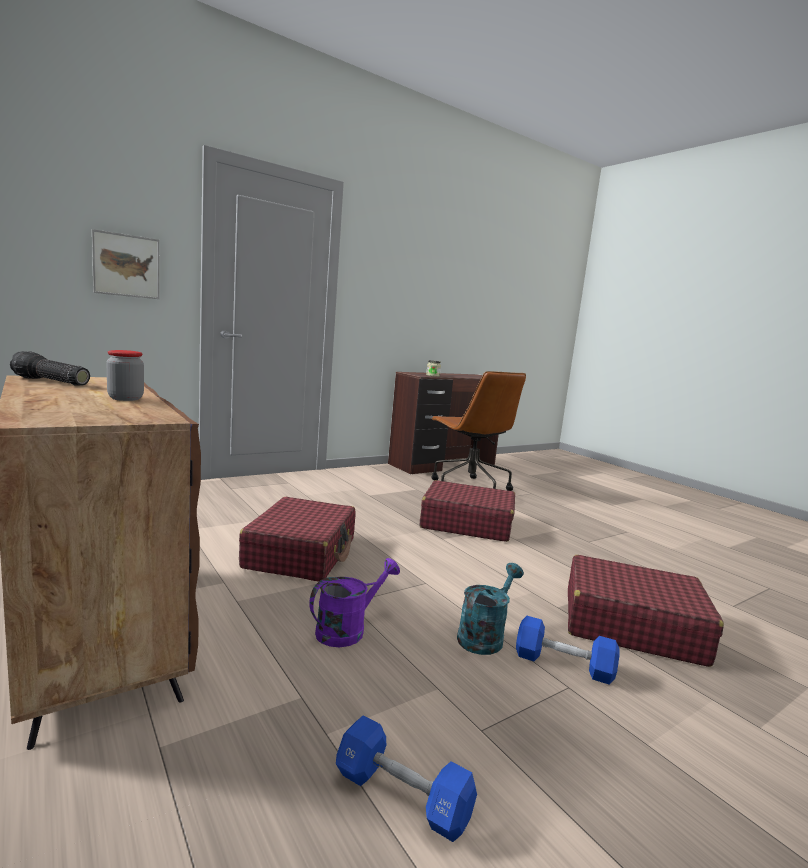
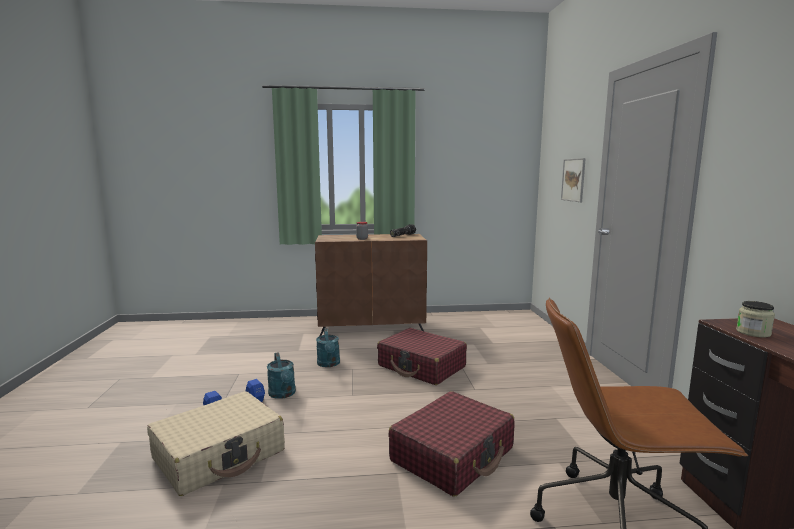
camera: 120 degrees right, 0 degrees up
purple watering can [309,558,400,647] -> turquoise watering can [316,328,340,367]
blue dumbbell [336,715,477,842] -> none
red suitcase [568,555,724,667] -> beige suitcase [147,392,285,496]

